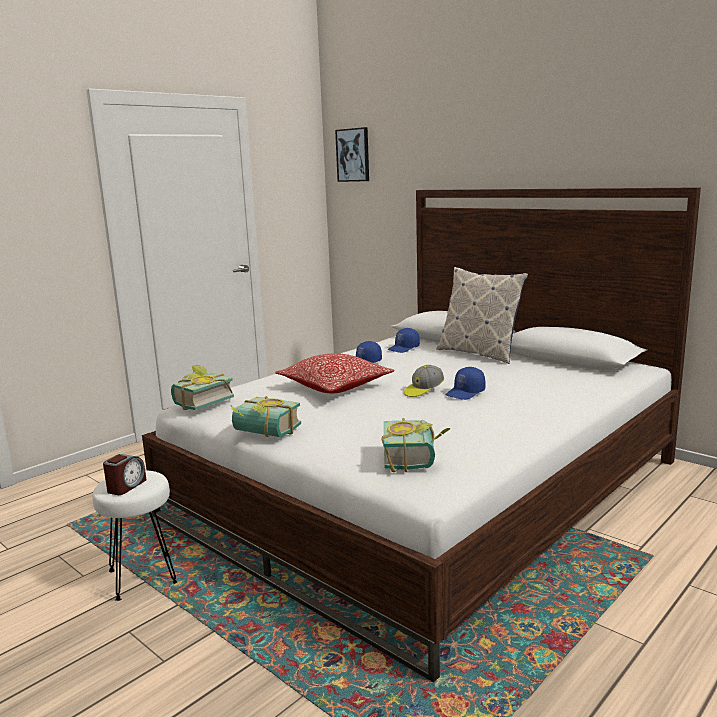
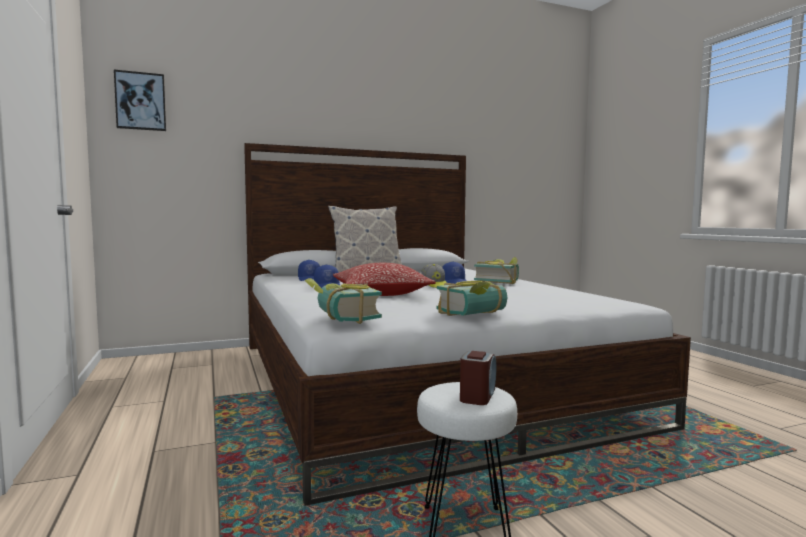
camera: 65 degrees left, 10 degrees down
alarm clock [103,454,146,495] -> alarm clock turned 60 degrees clockwise [460,351,496,405]
book [382,418,451,472] -> book moved to [474,257,519,284]

